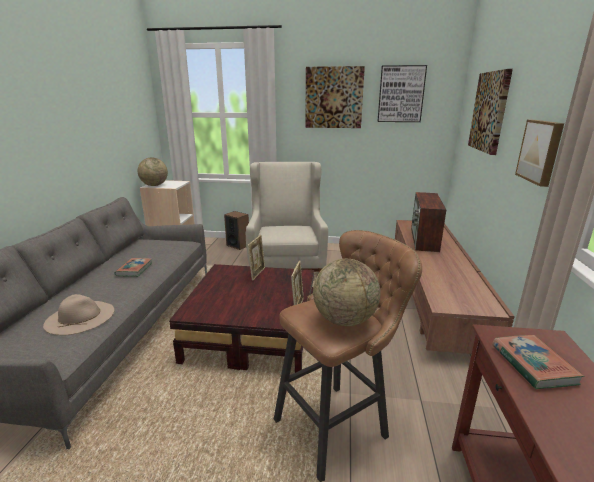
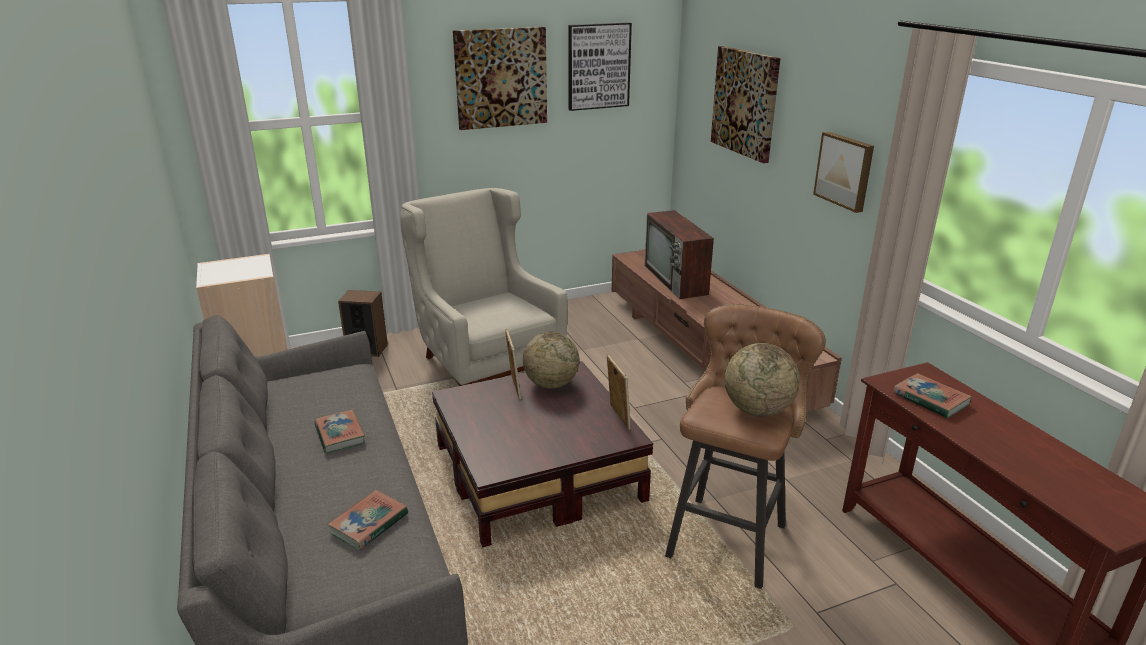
camera: 30 degrees left, 5 degrees up
beige hat [43,294,114,335] -> book [327,490,408,550]
globe [138,157,168,186] -> globe moved to [523,332,579,389]

